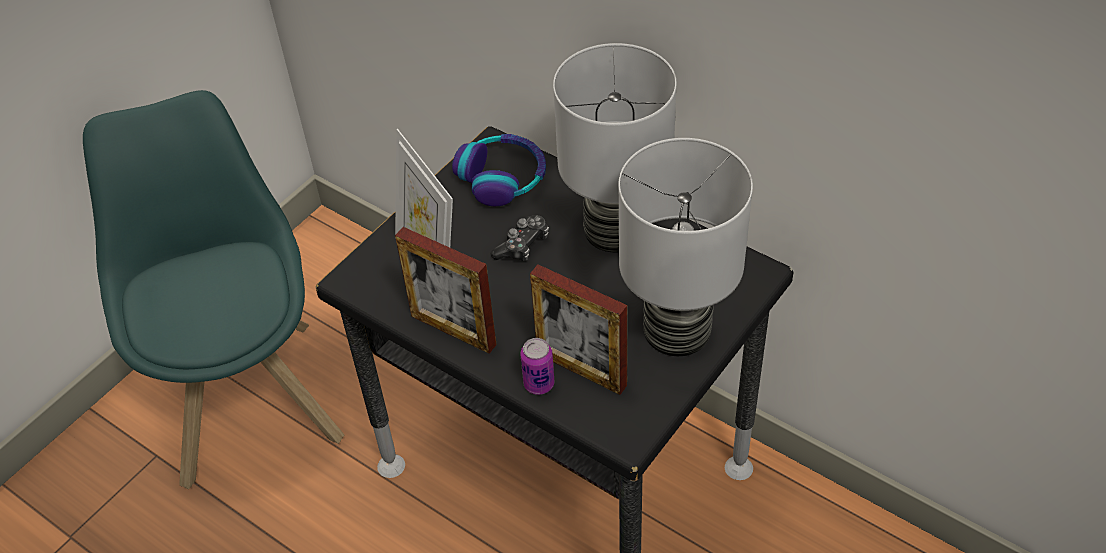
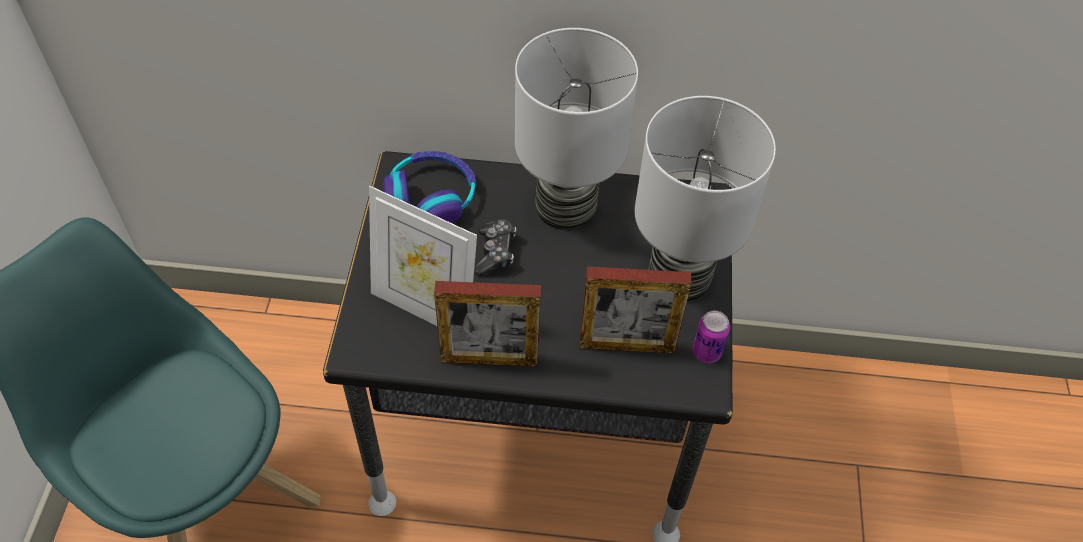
camera: 35 degrees left, 5 degrees up
can [520,338,554,395] -> can moved to [692,311,730,363]

